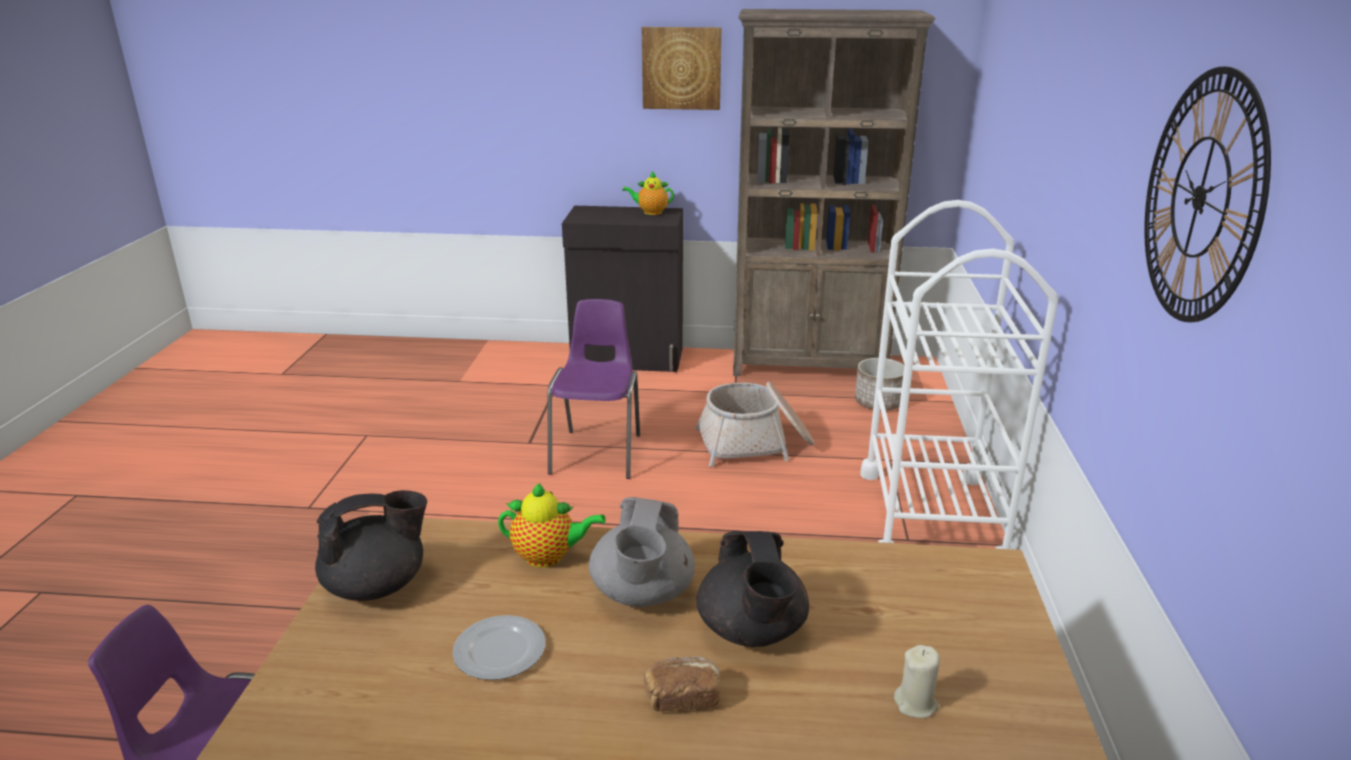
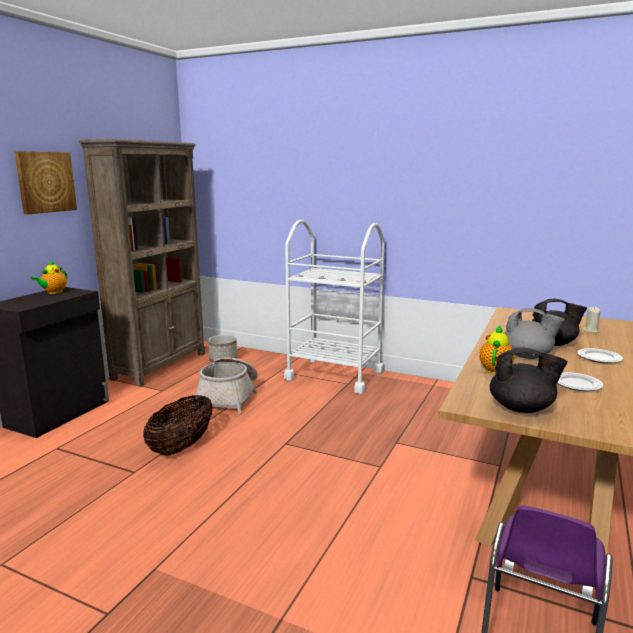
camera: 70 degrees left, 10 degrees down
black teapot [315,490,427,601] -> black teapot turned 105 degrees clockwise [490,348,568,413]
purple chair [548,299,640,479] -> basket [143,395,213,456]
bread [644,656,720,712] -> plate [577,348,623,363]
wall clock [1144,66,1271,322] -> none

